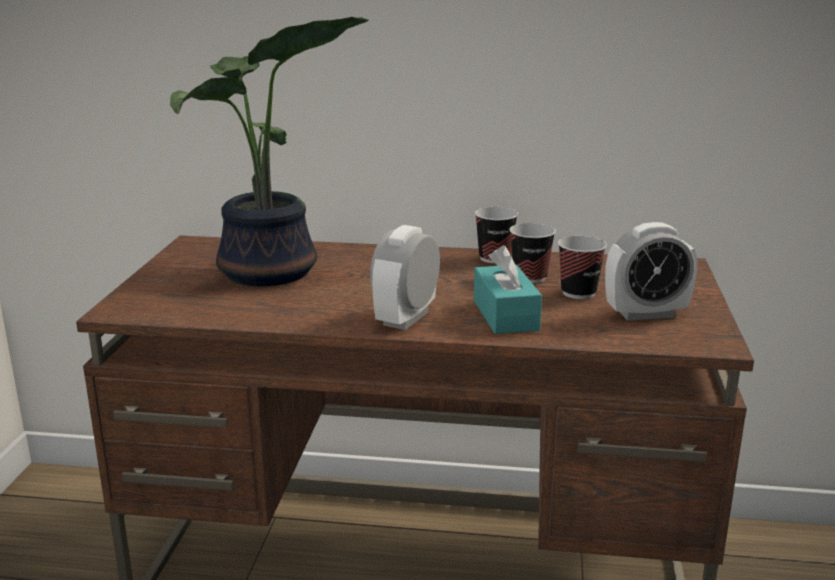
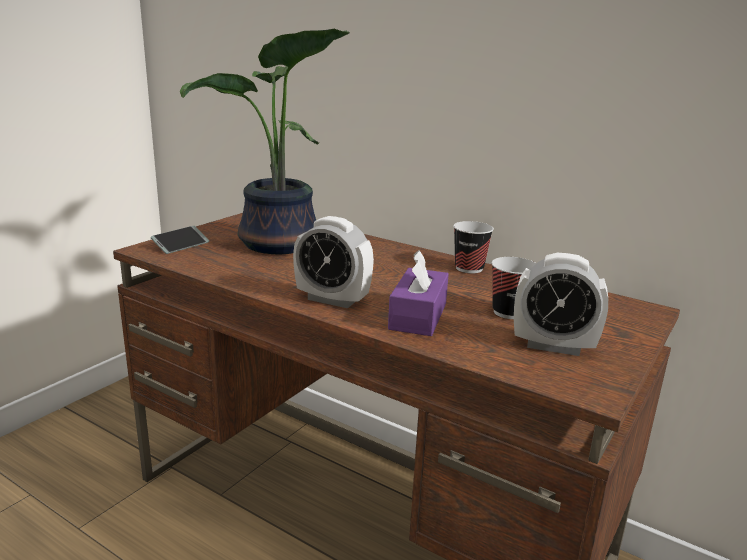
camera: 25 degrees right, 0 degrees up
alarm clock [370,225,440,330] -> alarm clock turned 120 degrees counterclockwise [293,216,374,308]
turquoise tissue box [474,245,542,334] -> purple tissue box [388,250,449,336]
cup [509,223,556,283] -> none
none -> phone [151,226,209,254]

